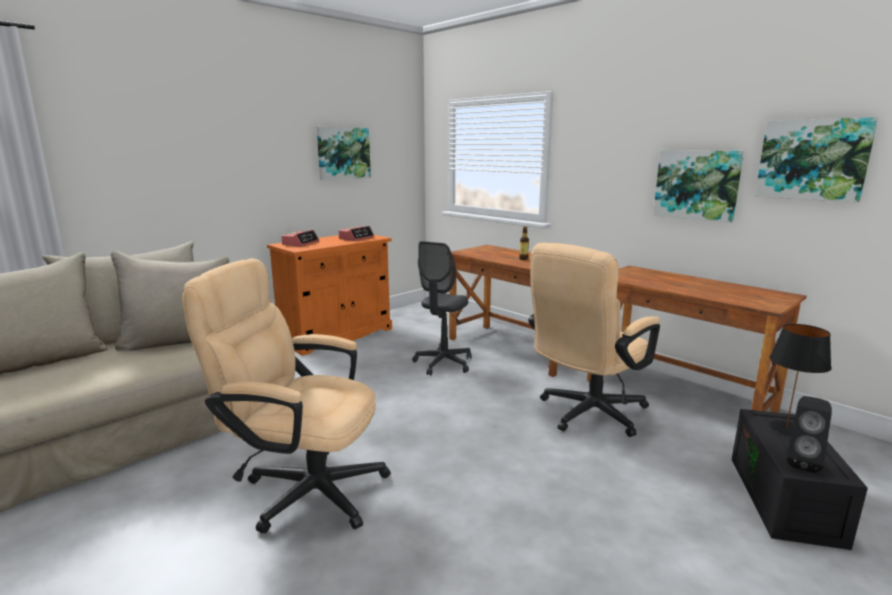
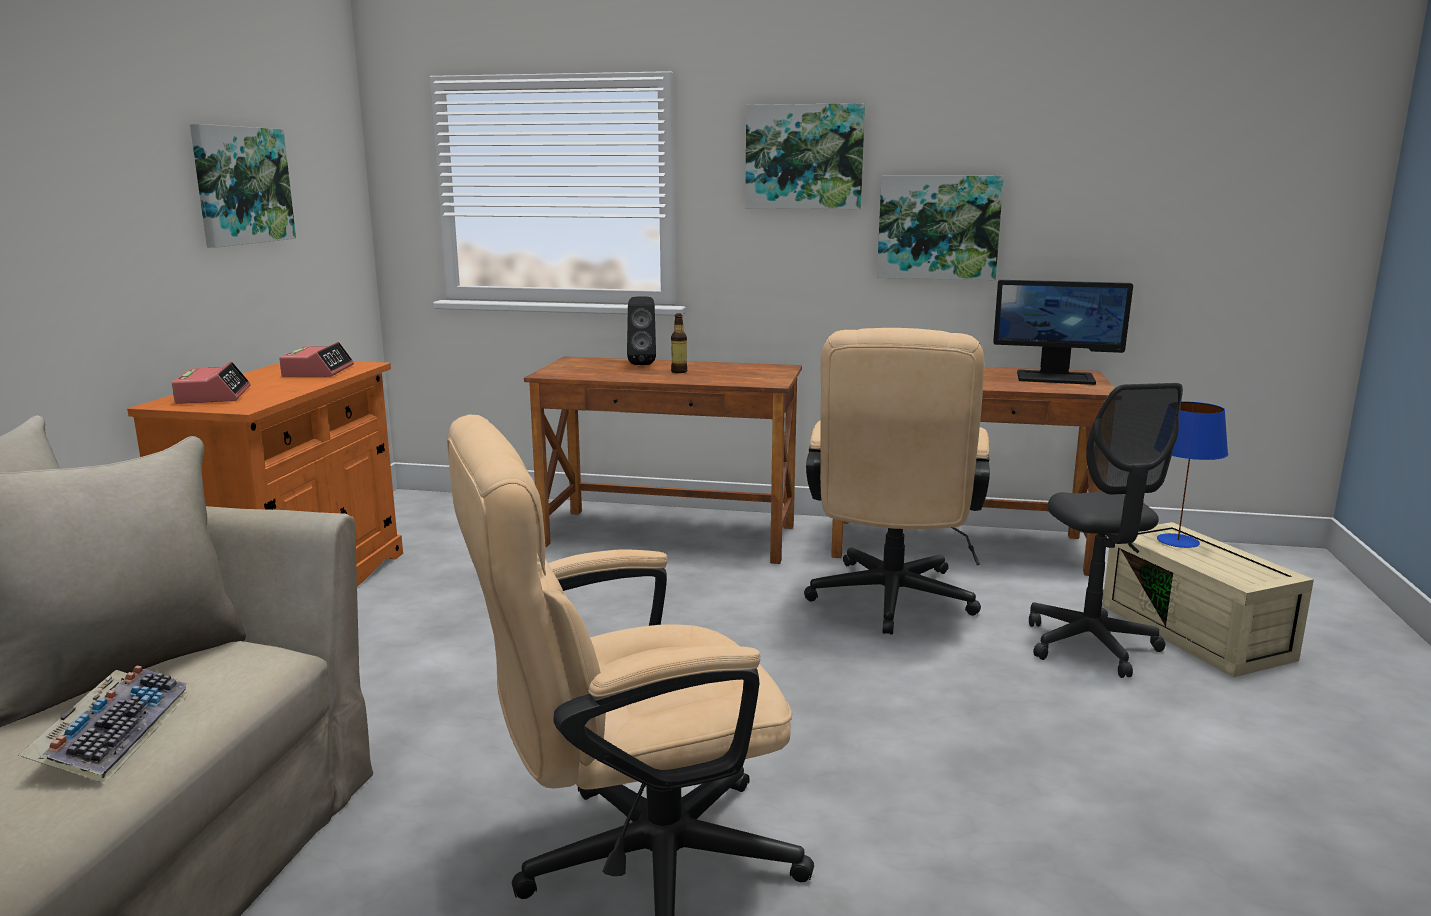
camera: 35 degrees left, 0 degrees up
grey office chair [412,241,472,376] -> grey office chair moved to [1029,383,1183,678]
black storage box [732,409,868,550] -> beige storage box [1102,522,1314,677]
picture [755,117,878,203] -> picture moved to [745,103,865,209]
black table lamp [769,324,832,435] -> blue table lamp [1157,402,1228,548]
black speaker [787,396,832,473] -> black speaker moved to [627,296,656,365]
none -> keyboard [19,666,189,784]
none -> monitor [993,280,1133,385]

